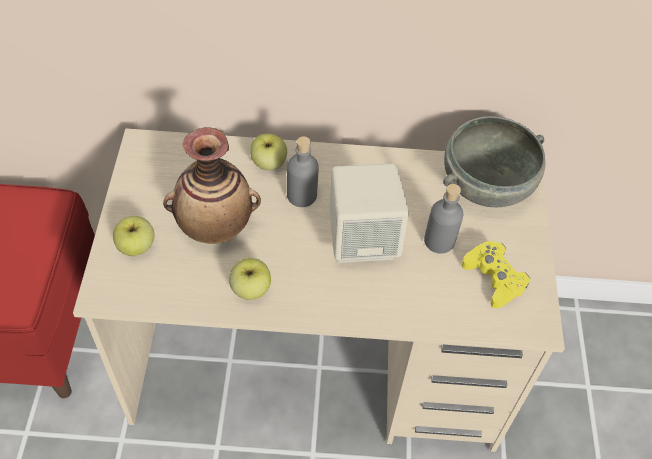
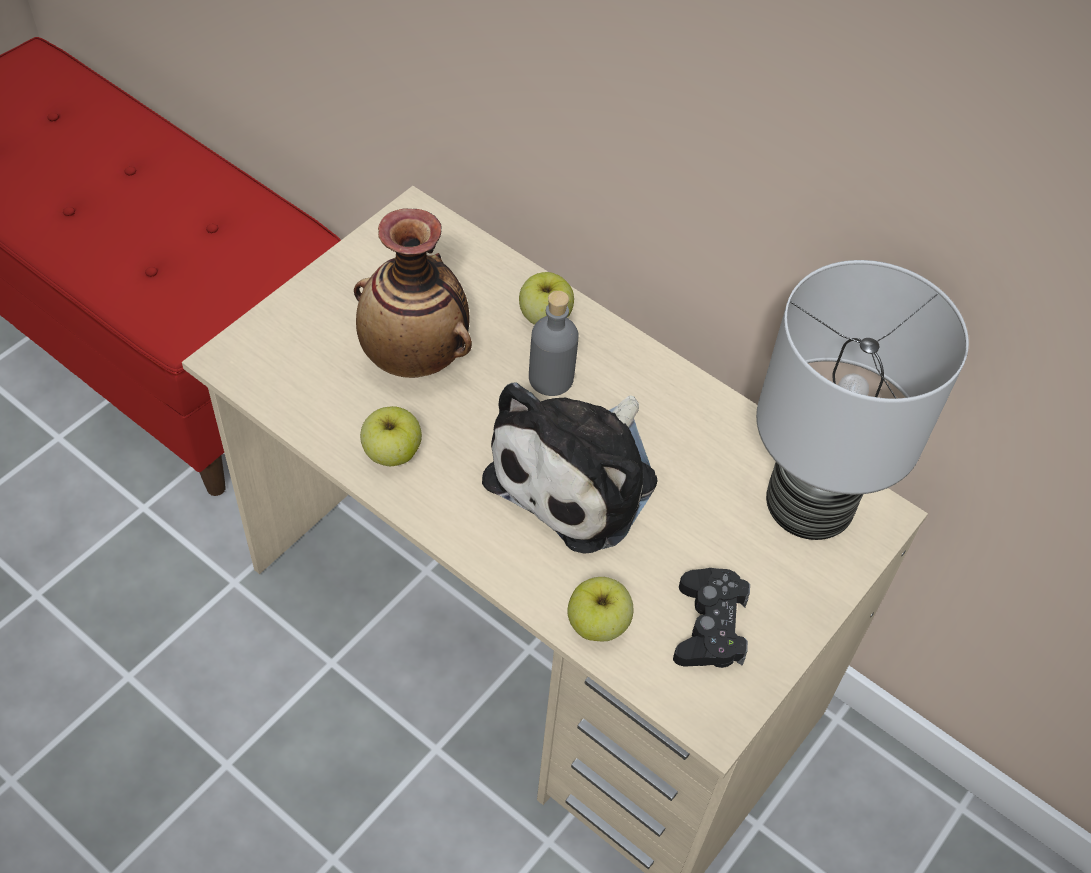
camera: 35 degrees right, 0 degrees up
apple [113,216,154,256] -> apple moved to [567,577,633,641]
beige speaker [330,163,409,263] -> plush toy [482,383,657,554]
grey bottle [424,184,463,254] -> none
grey bowl [443,116,545,207] -> grey table lamp [756,260,969,540]
yellow game controller [462,241,530,308] -> black game controller [673,568,750,668]

